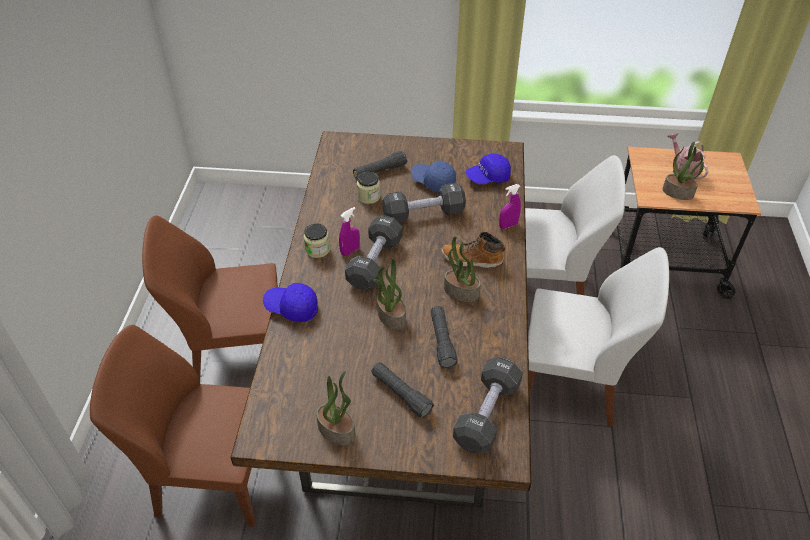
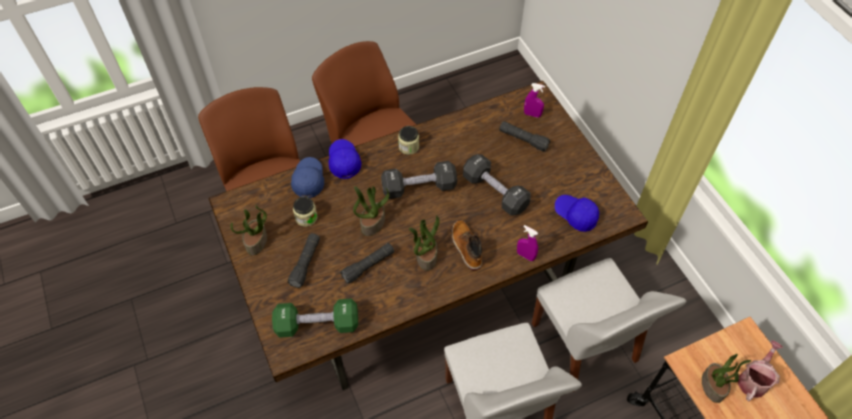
camera: 60 degrees right, 10 degrees up
purple spray bottle [339,207,360,256] -> purple spray bottle moved to [524,83,545,118]
jar [357,172,380,204] -> jar moved to [293,197,317,227]
blue cap [411,161,456,193] -> blue cap moved to [291,157,324,198]
black dumbbell [453,357,523,454] -> green dumbbell [272,298,358,338]

